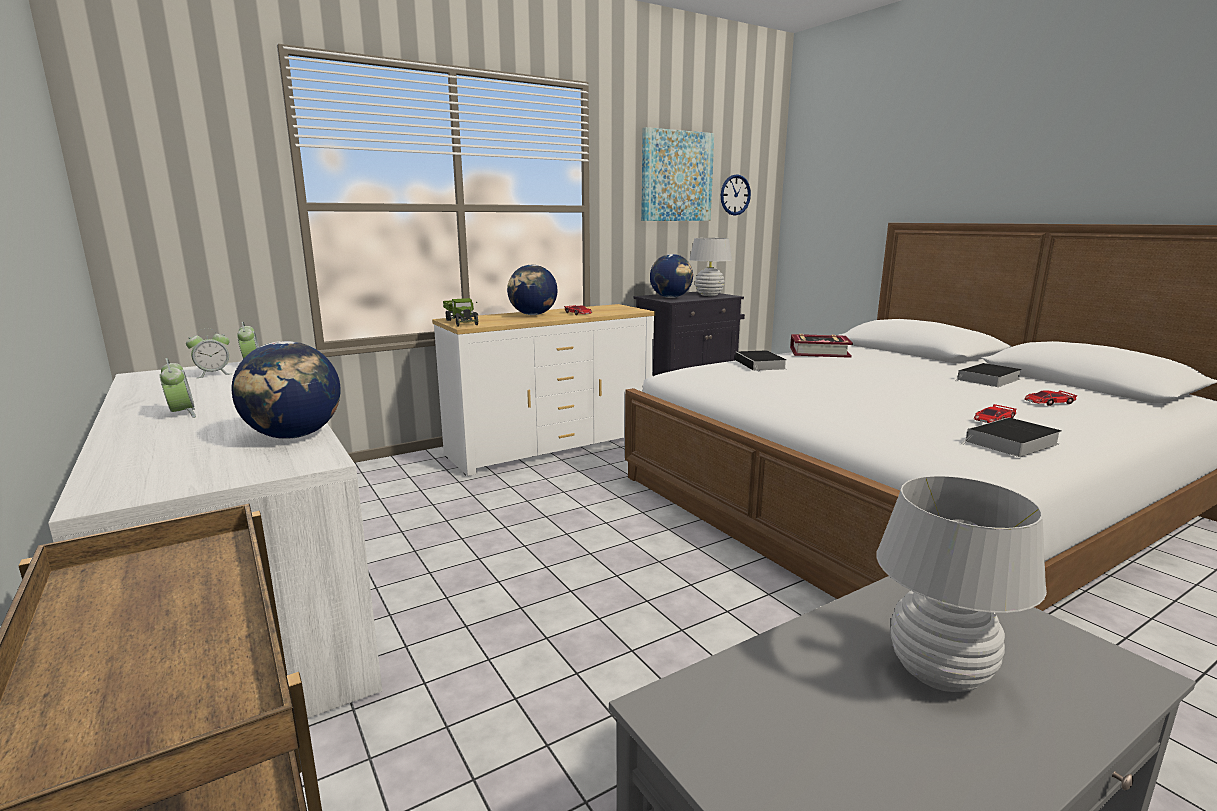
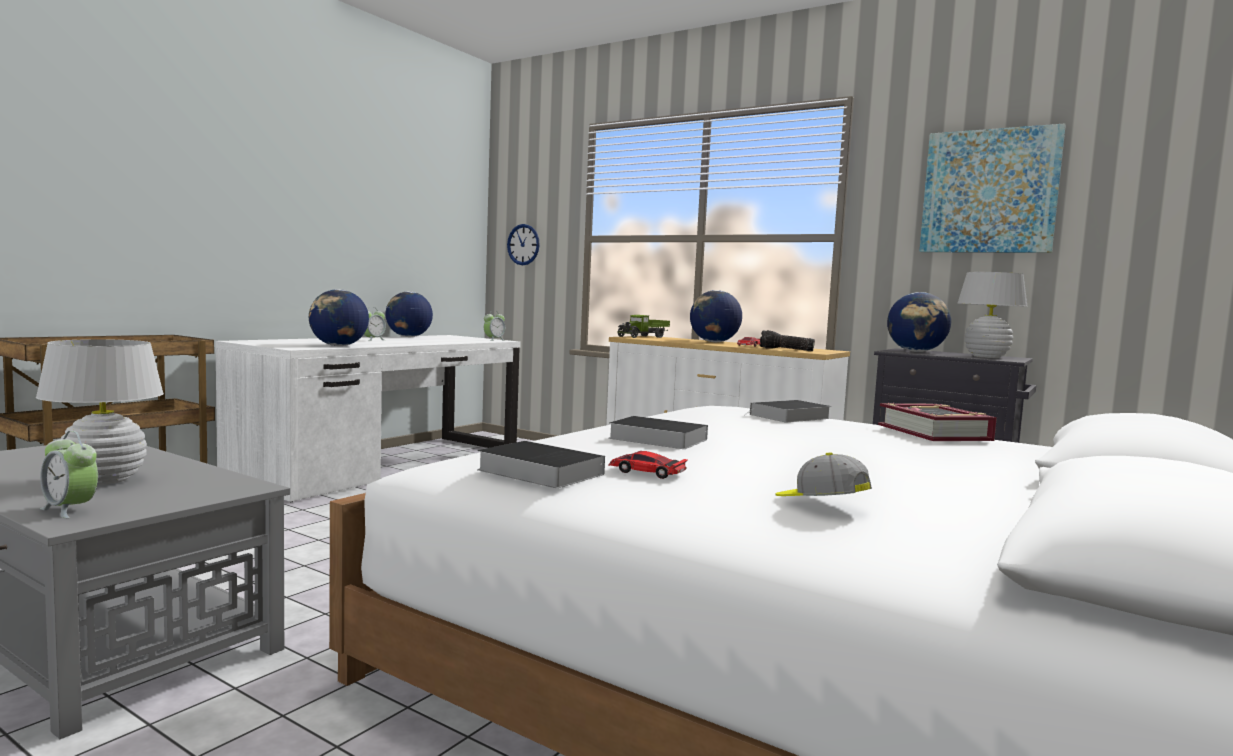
camera: 65 degrees right, 10 degrees down
alarm clock [186,329,232,378] -> alarm clock moved to [40,431,98,518]
wall clock [721,174,751,216] -> wall clock moved to [507,224,540,265]
book [956,363,1022,387] -> book moved to [608,416,708,449]
toy car [1024,390,1078,406] -> cap [775,452,872,496]
none -> globe [385,291,433,337]
none -> flashlight [760,330,815,351]

